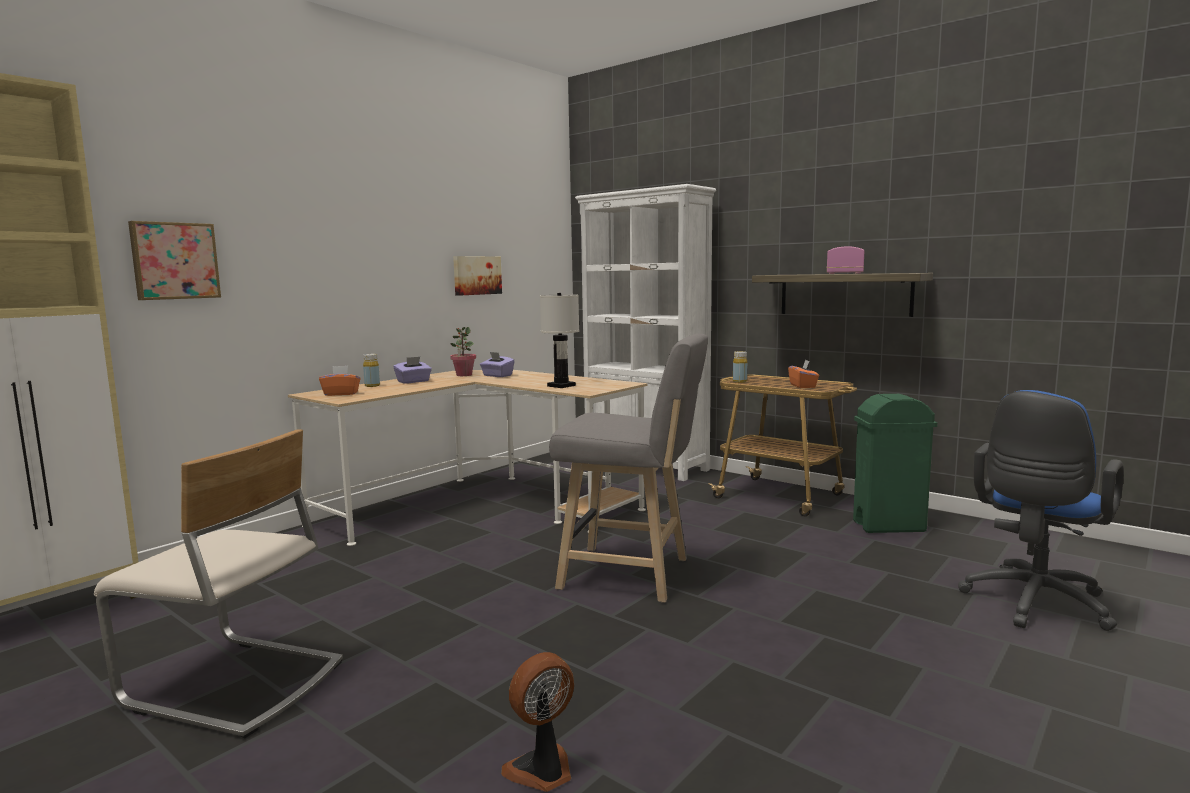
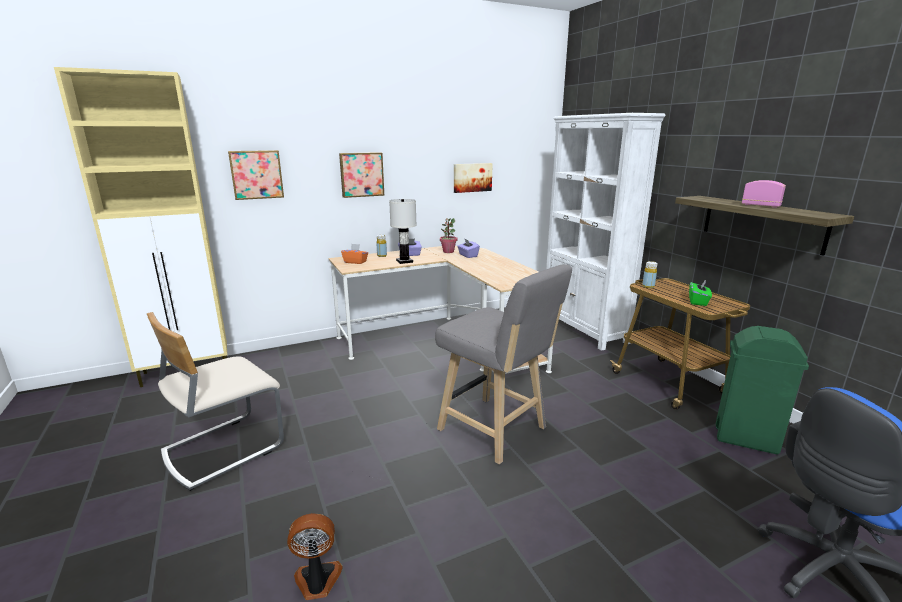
camera: 25 degrees right, 10 degrees up
beige chair [94,429,343,738] -> beige chair turned 90 degrees clockwise [147,312,284,491]
white table lamp [540,293,579,388] -> white table lamp moved to [389,199,417,264]
orange tissue box [788,360,819,388] -> green tissue box [689,279,712,306]
none -> picture [339,152,384,198]

